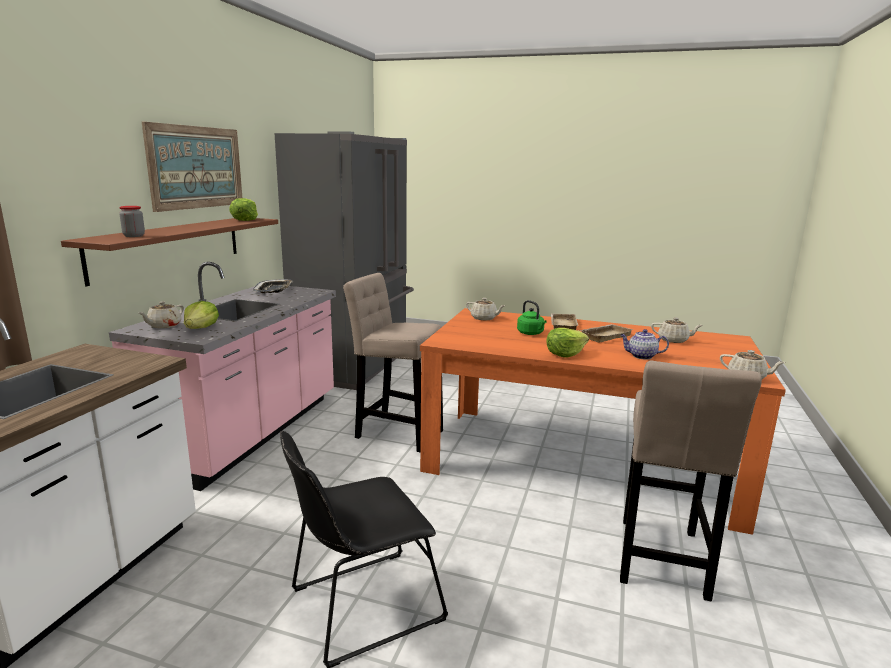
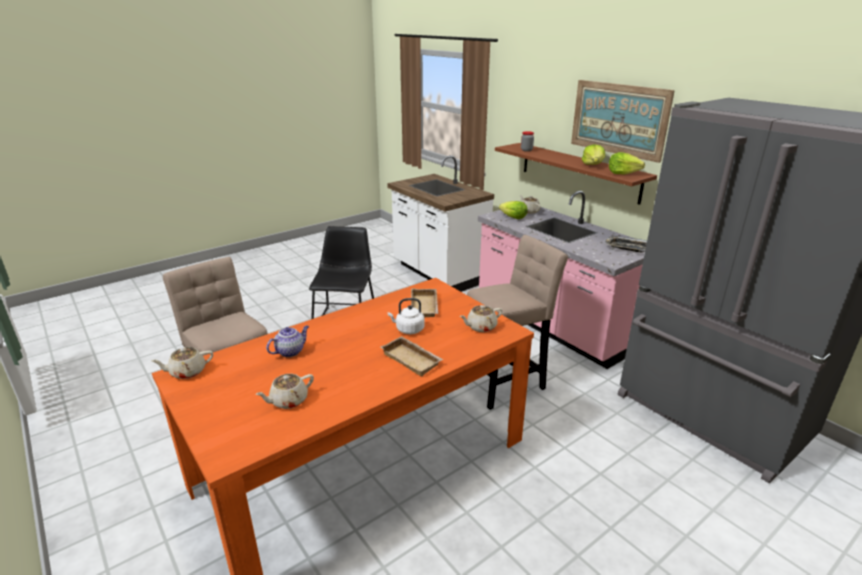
camera: 125 degrees right, 10 degrees up
green kettle [517,300,547,335] -> white kettle [388,298,425,334]
lettuce [546,328,589,357] -> lettuce moved to [582,144,605,165]
beige tray [579,324,633,343] -> beige tray moved to [411,288,438,317]

